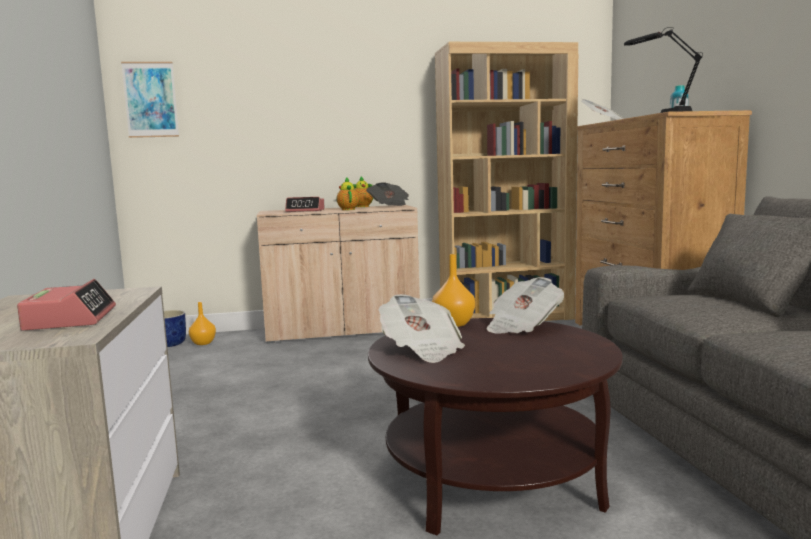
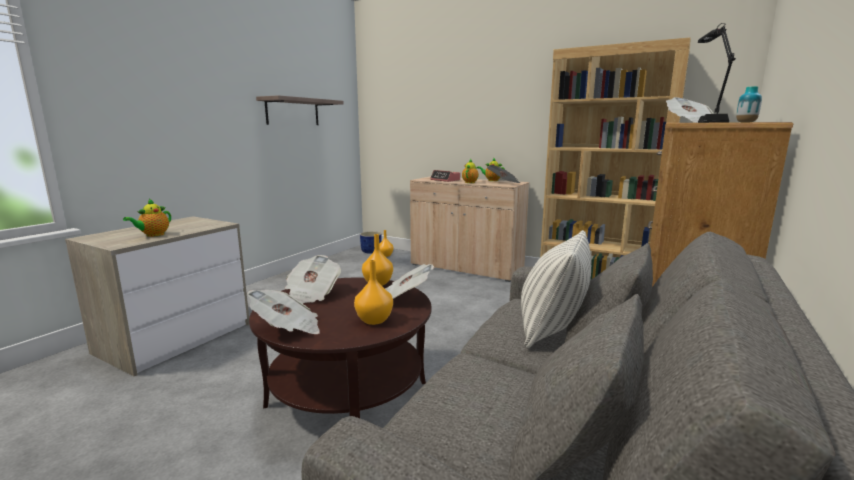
camera: 40 degrees right, 5 degrees up
alarm clock [17,279,116,331] -> teapot [123,199,171,237]
picture [121,62,179,138] -> none
none -> newspaper [247,290,320,334]
none -> shelf [256,95,344,125]
none -> orange vase [354,260,393,325]
none -> pillow [521,230,591,348]

